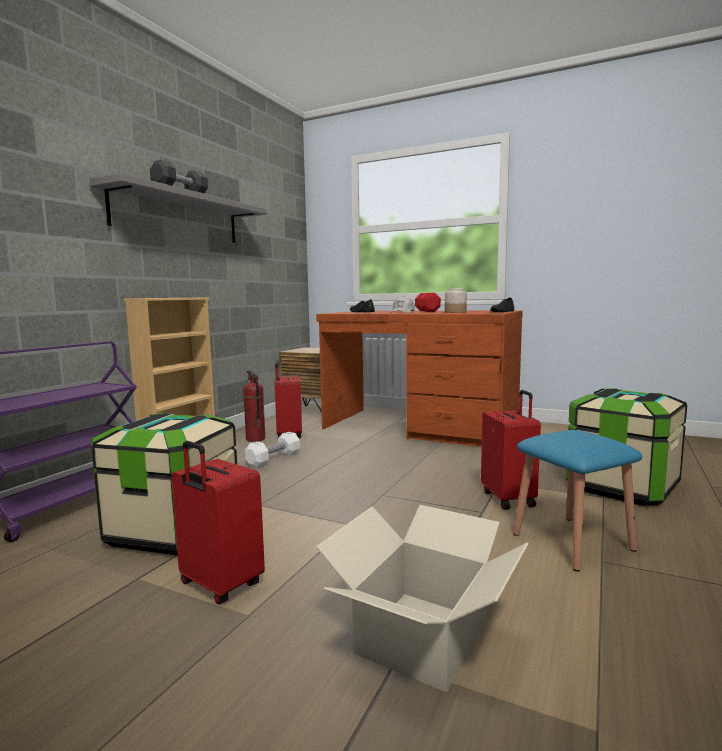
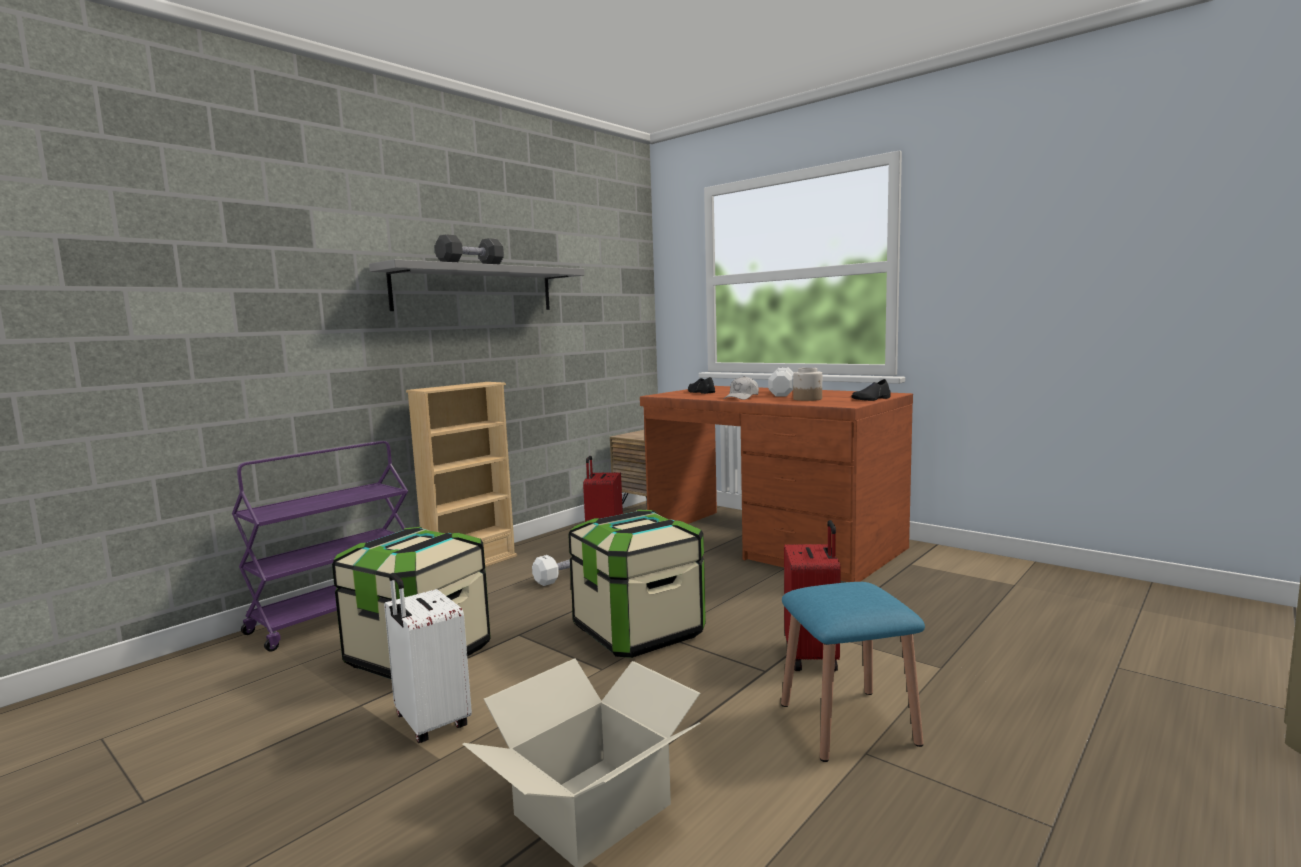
camera: 15 degrees right, 0 degrees up
red suitcase [172,441,265,604] -> white suitcase [384,573,472,743]
fire extinguisher [243,370,265,442] -> none
red dumbbell [415,293,441,312] -> white dumbbell [768,367,794,396]
storage box [566,388,687,506] -> storage box moved to [568,510,706,658]

